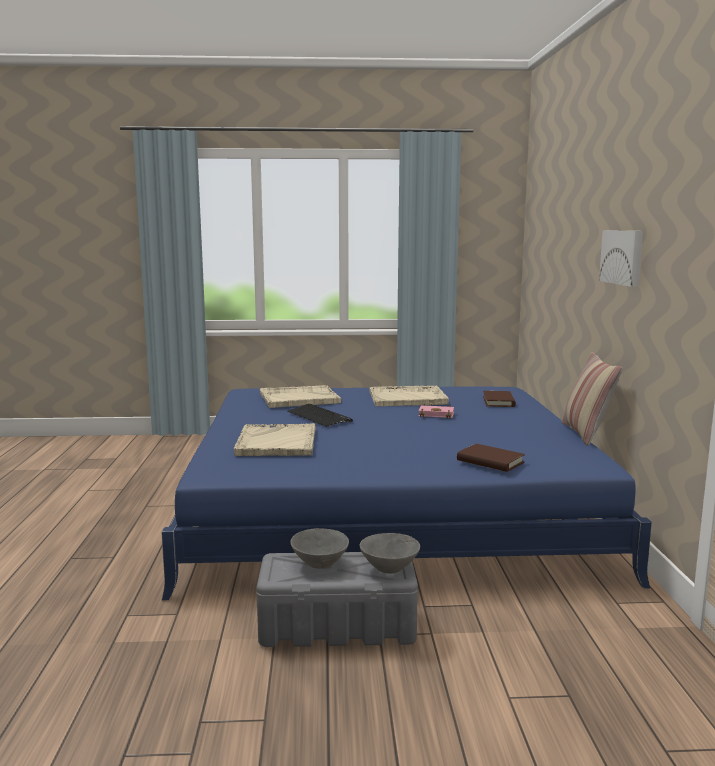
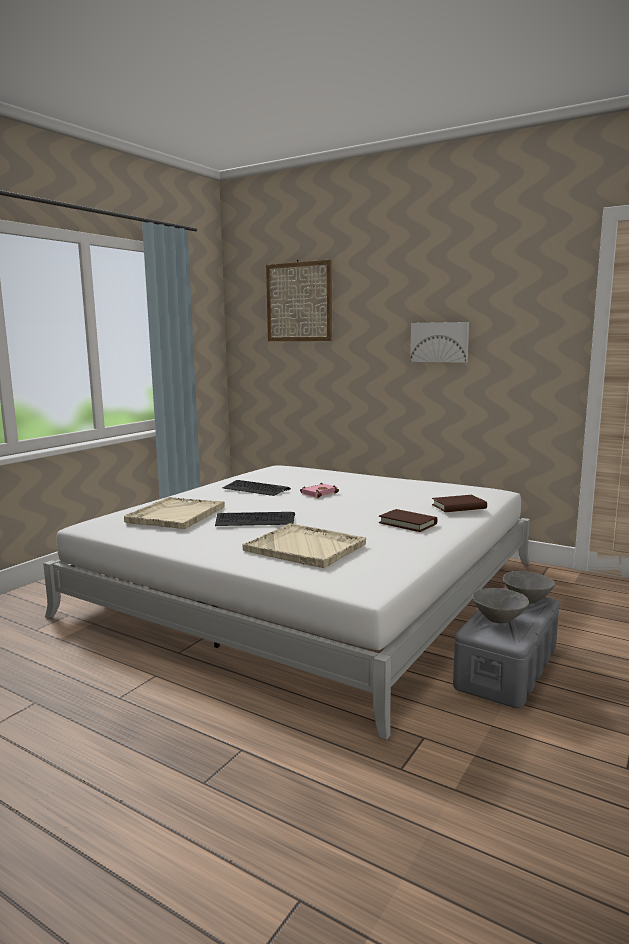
camera: 55 degrees left, 0 degrees up
blue bed [161,387,652,600] -> white bed [43,465,530,740]
beige tray [369,386,449,406] -> keyboard [223,480,291,496]
brown book [483,391,516,407] -> brown book moved to [379,509,437,532]
pillow [561,352,622,446] -> none
none -> picture [266,260,332,341]

